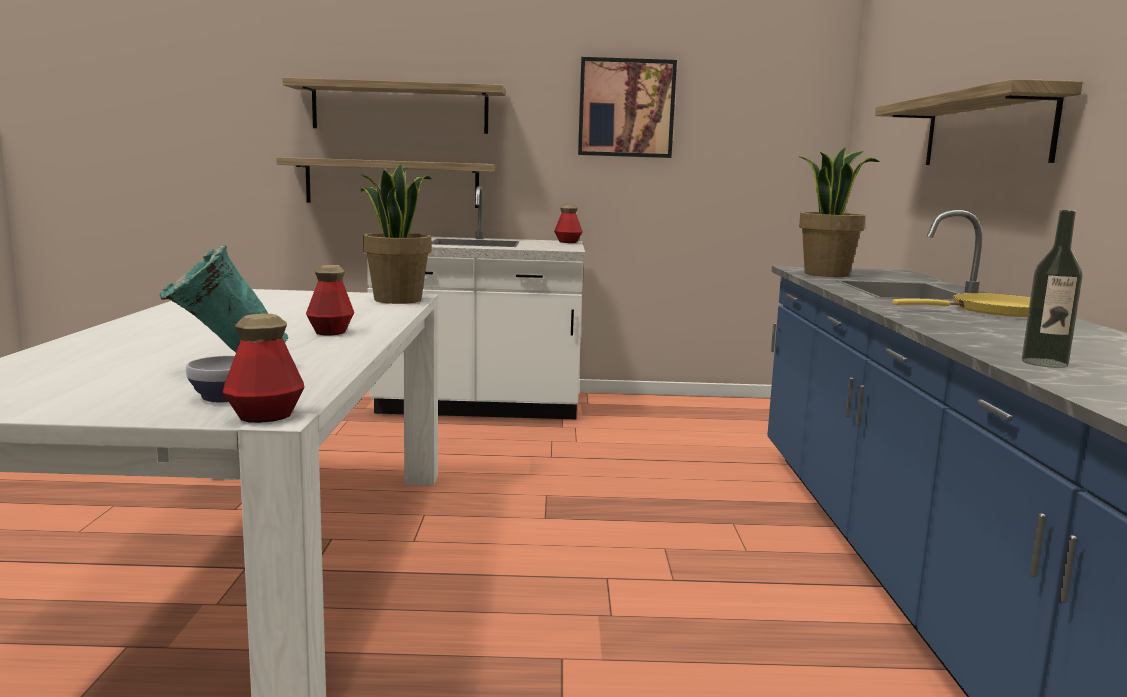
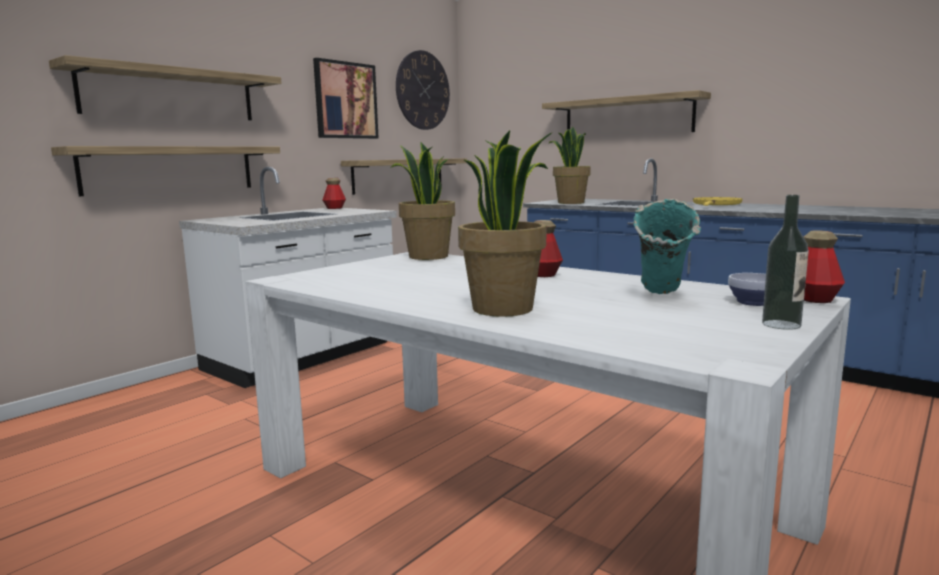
camera: 50 degrees left, 0 degrees up
bottle [1022,210,1083,368] -> bottle moved to [762,195,809,330]
none -> shelf [341,158,467,195]
none -> wall clock [396,50,450,130]
none -> potted plant [458,130,551,317]

